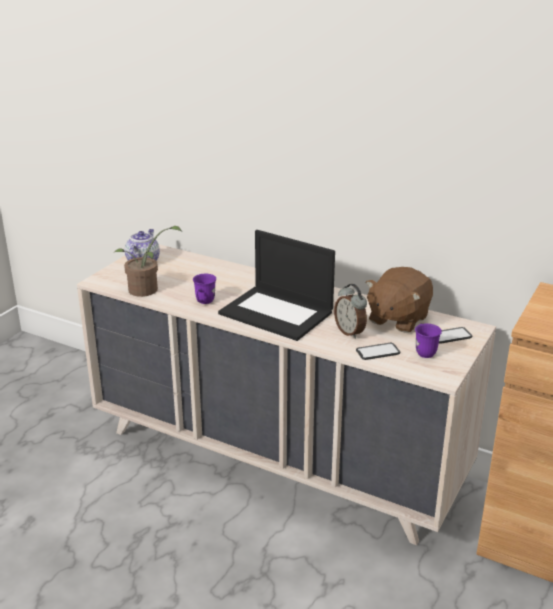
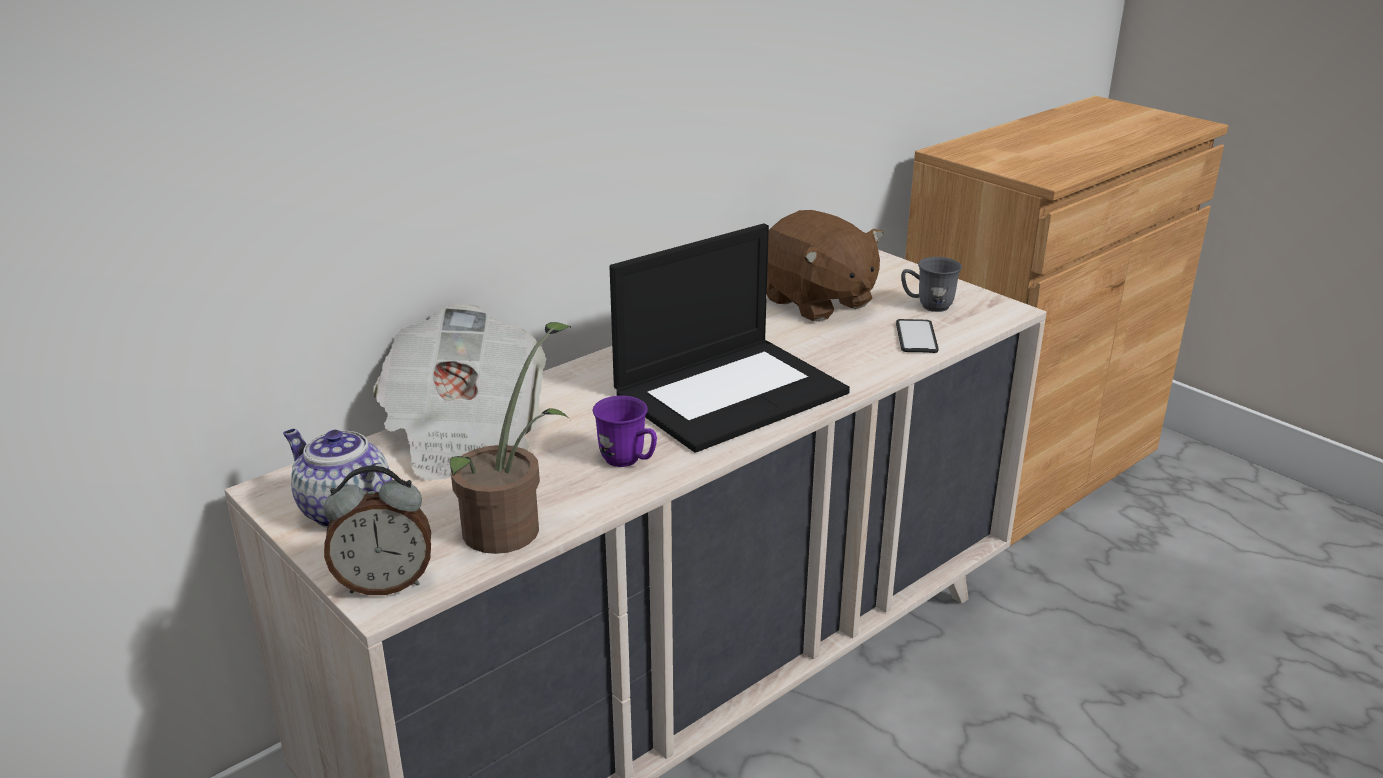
camera: 70 degrees left, 0 degrees up
alarm clock [334,284,367,339] -> alarm clock moved to [323,466,431,595]
purple mug [415,323,442,358] -> grey mug [901,257,962,312]
phone [439,327,473,344] -> none
none -> newspaper [373,304,546,481]

